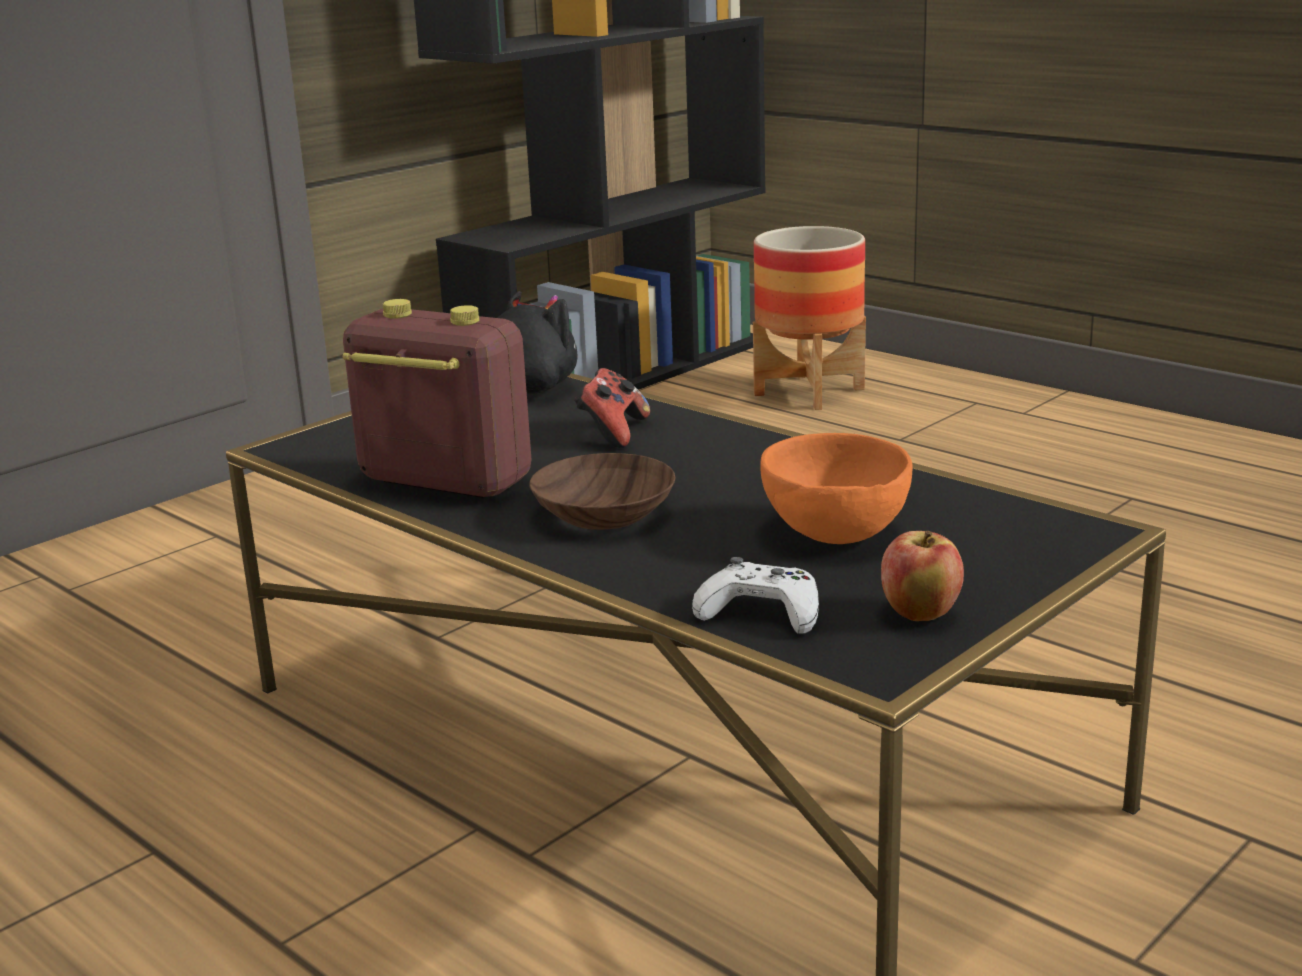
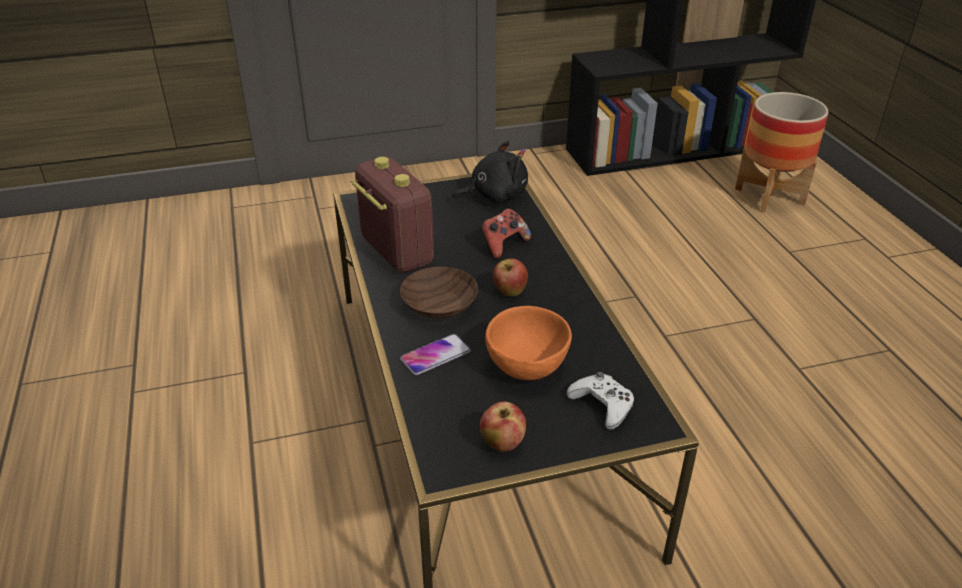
camera: 30 degrees right, 15 degrees up
white game controller [692,557,819,633] -> white game controller moved to [567,372,634,430]
none -> phone [400,334,471,375]
none -> apple [493,258,528,296]

